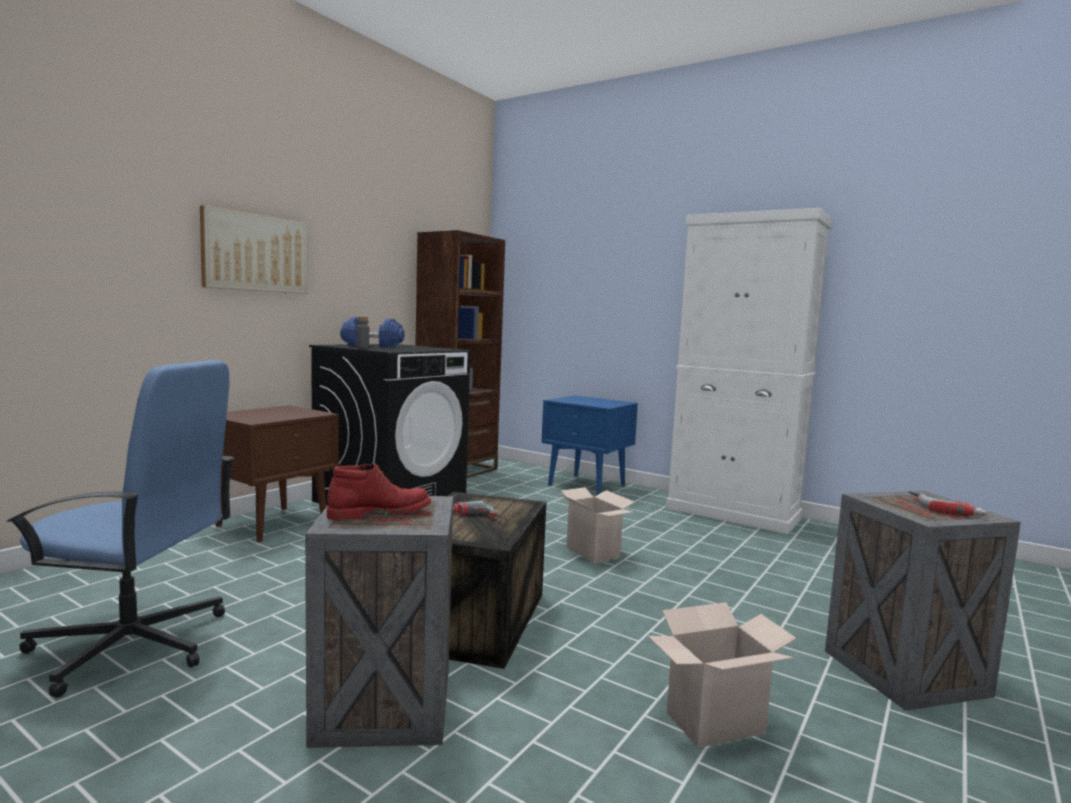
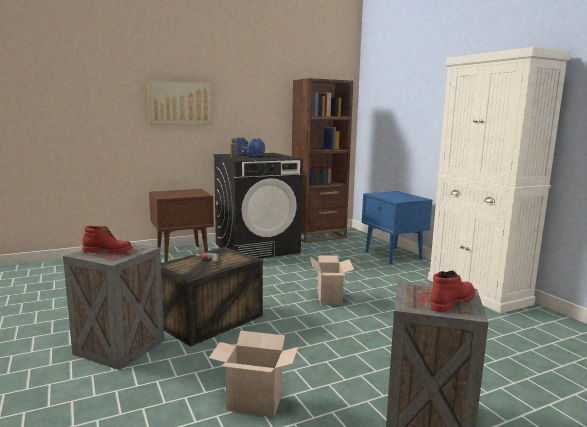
camera: 30 degrees right, 5 degrees up
blue office chair [6,360,234,698] -> none
power drill [909,491,987,517] -> red boot [429,270,475,312]

